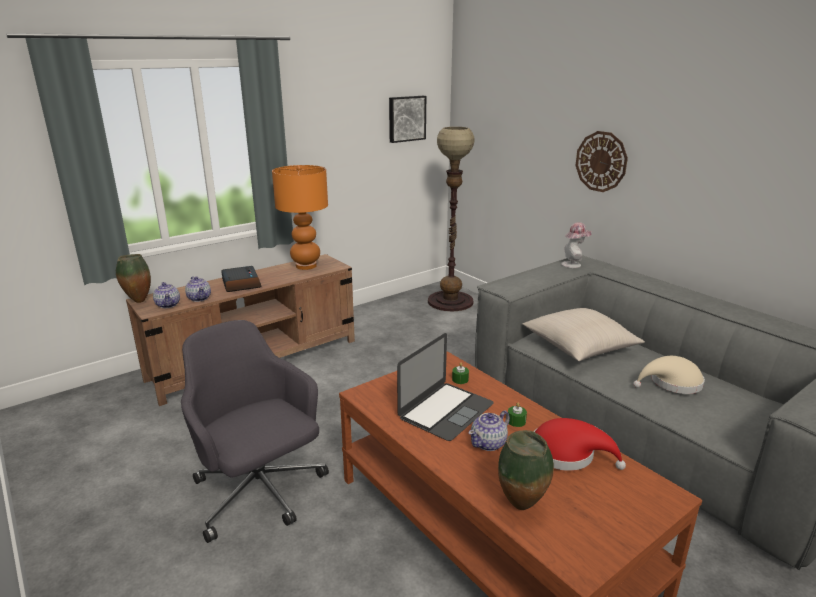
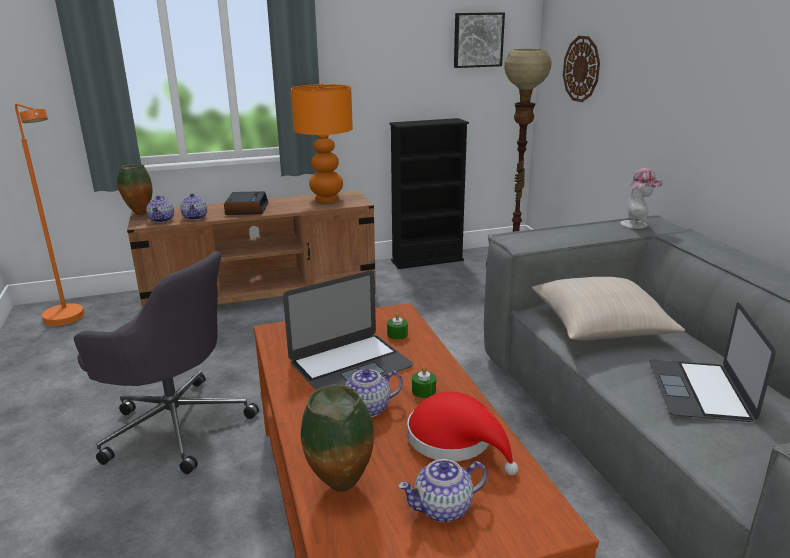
camera: 20 degrees right, 0 degrees up
grey office chair [181,320,329,543] -> grey office chair turned 135 degrees clockwise [74,251,259,474]
wall clock [575,131,628,192] -> wall clock moved to [563,36,600,102]
beige hat [633,356,705,394] -> laptop [649,302,776,422]
none -> orange floor lamp [15,103,84,326]
none -> black bookcase [389,118,469,269]
none -> teapot [398,459,487,522]

